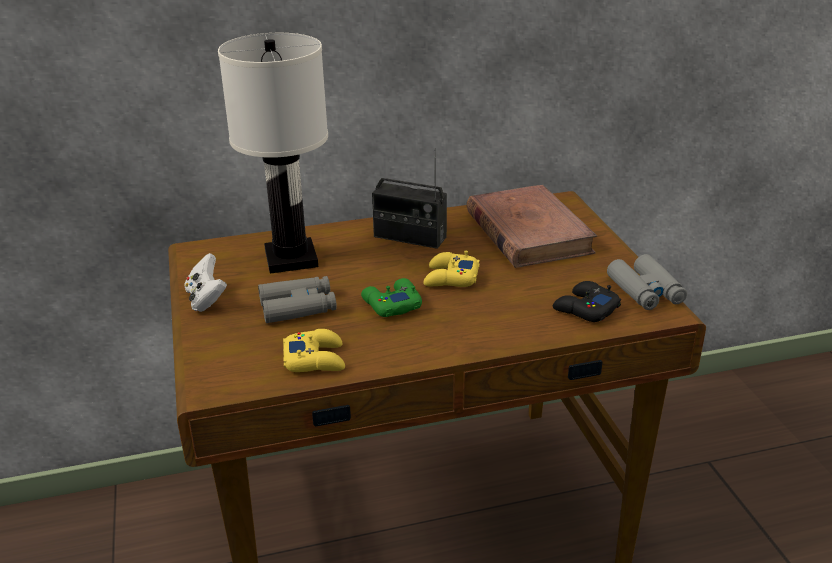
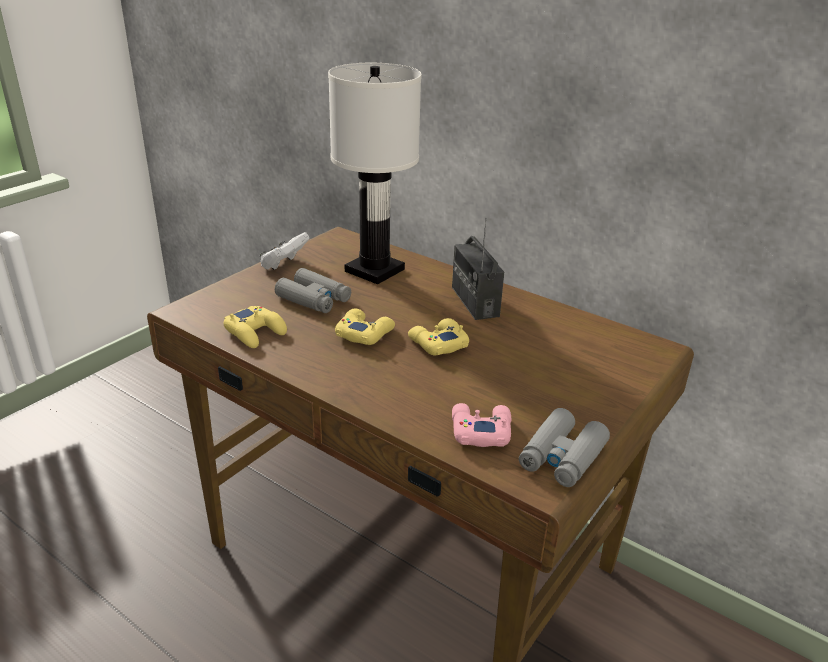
camera: 50 degrees right, 0 degrees up
green game controller [361,278,422,317] -> yellow game controller [335,309,395,345]
brown book [466,185,597,268] -> none
black game controller [553,281,621,322] -> pink game controller [452,403,512,447]

